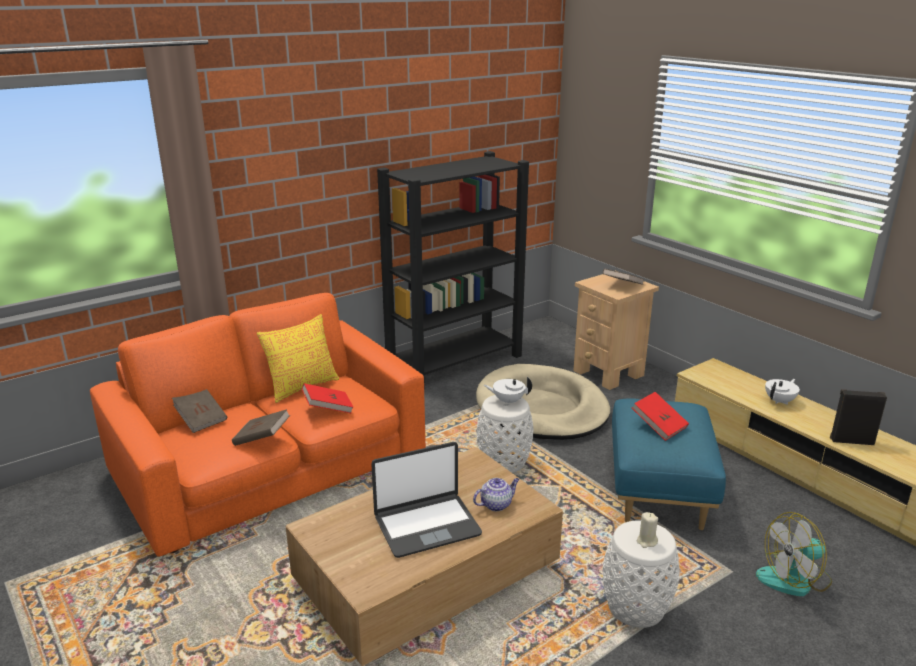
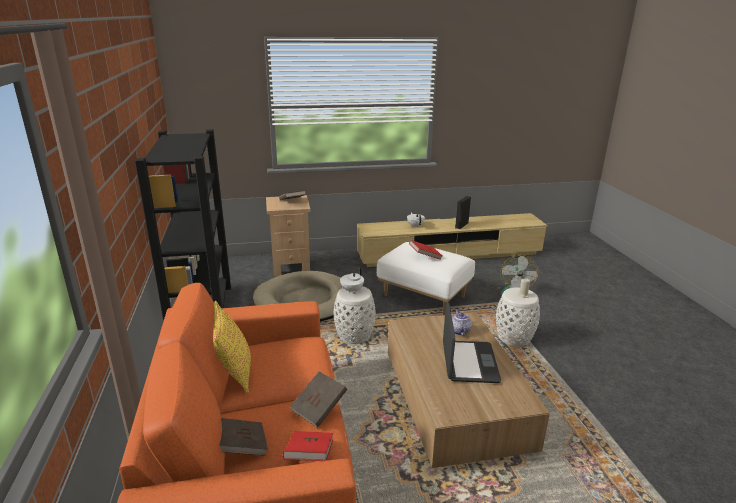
camera: 65 degrees left, 0 degrees up
red book [302,383,354,413] -> red book moved to [283,431,333,461]
blue ottoman [612,398,726,530] -> white ottoman [377,242,475,315]

